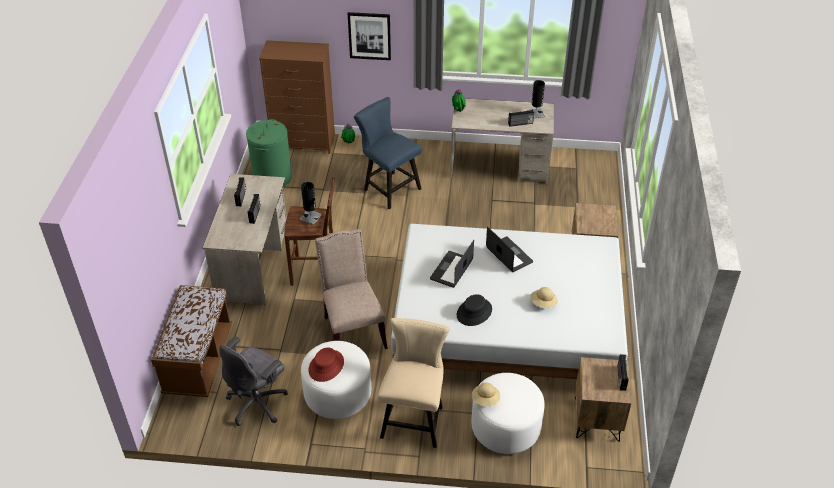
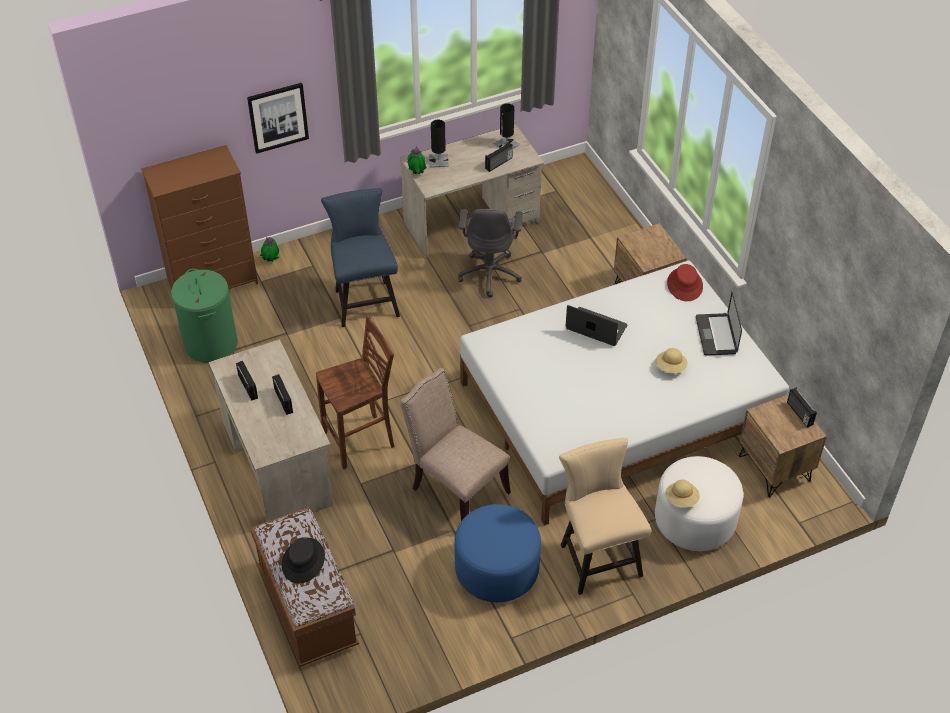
camera: 30 degrees left, 5 degrees up
grey office chair [220,337,288,426] -> grey office chair moved to [458,209,523,298]
black table lamp [299,182,322,225] -> black table lamp moved to [429,120,449,168]
white ottoman [301,341,371,419] -> blue ottoman [454,504,541,602]
red hat [308,348,344,382] -> red hat moved to [667,264,703,301]
blue chair [354,97,422,210] -> blue chair turned 60 degrees clockwise [321,188,400,327]
laptop [430,240,474,288] -> laptop moved to [696,292,742,356]
black hat [457,294,492,326] -> black hat moved to [282,537,325,583]

